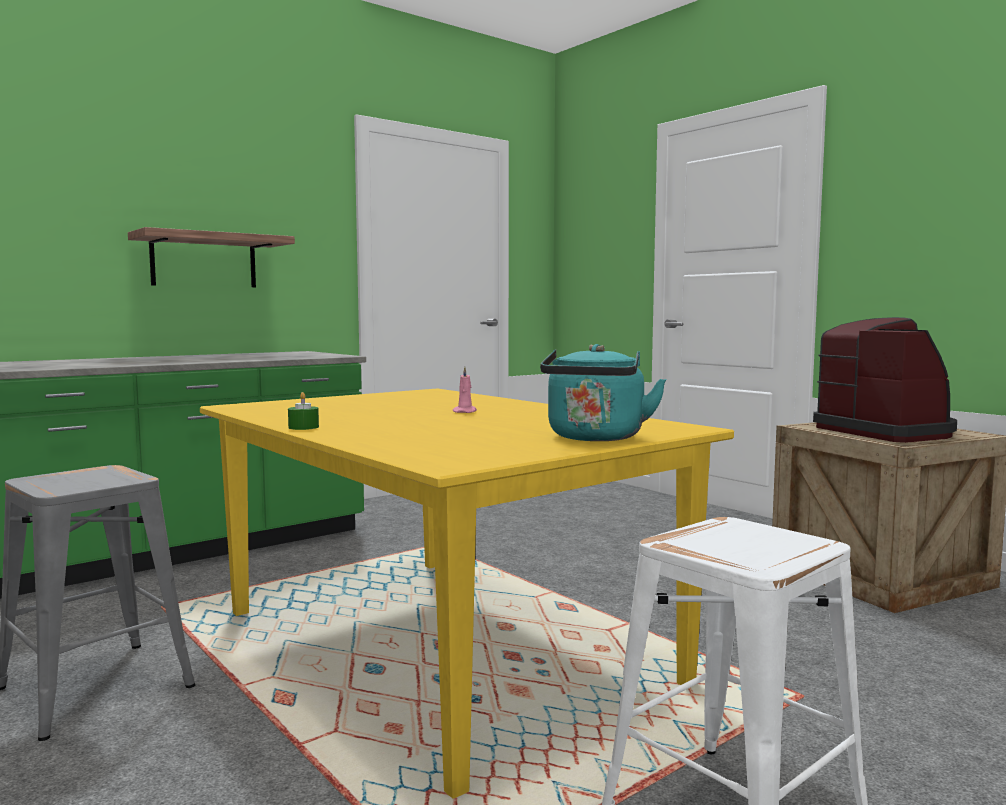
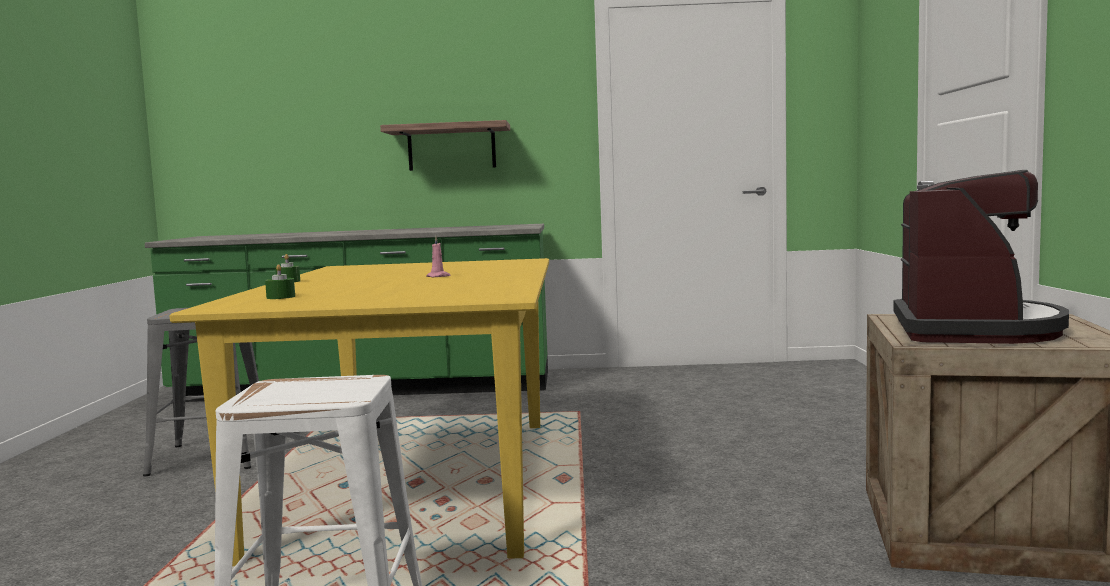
camera: 40 degrees right, 0 degrees up
turquoise kettle [540,344,666,441] -> none
none -> green candle [265,264,295,299]

